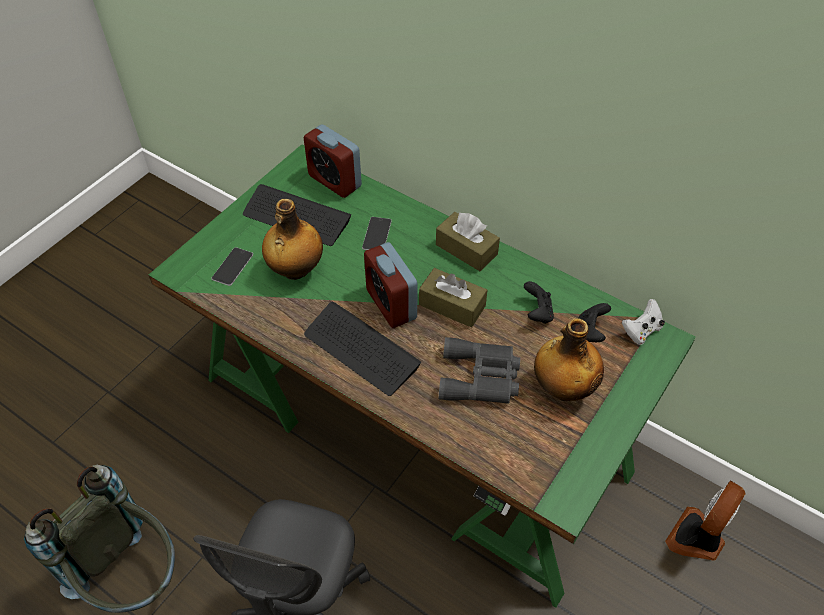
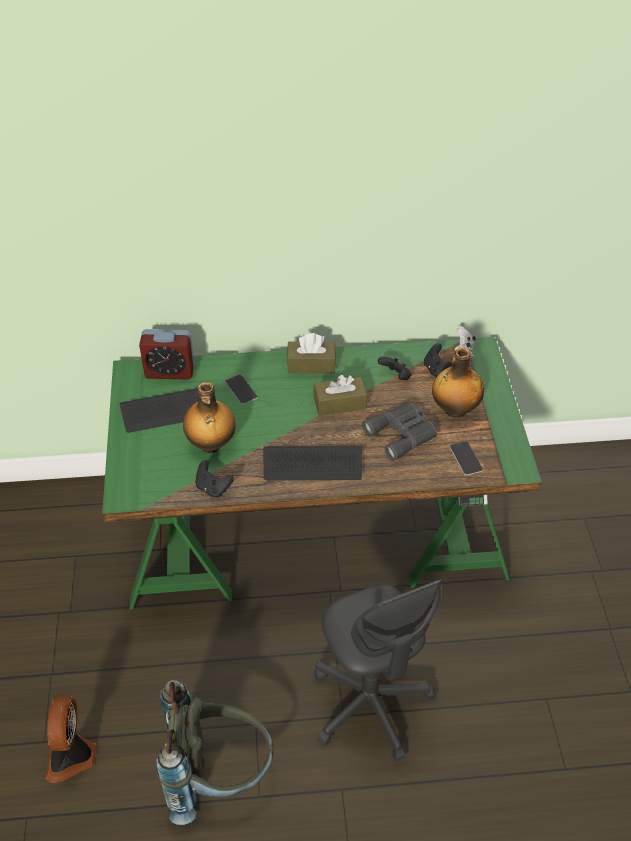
camera: 40 degrees left, 5 degrees down
phone [211,247,253,286] -> phone moved to [449,441,483,475]
alarm clock [364,242,418,328] -> none
fan [665,481,746,561] -> fan moved to [45,696,96,783]
none -> black game controller [195,460,234,497]

